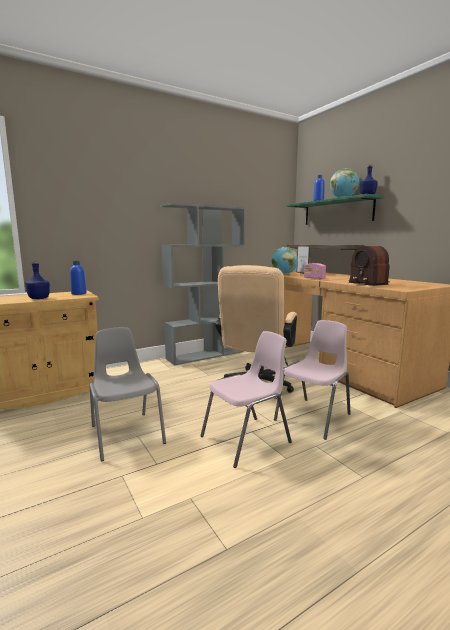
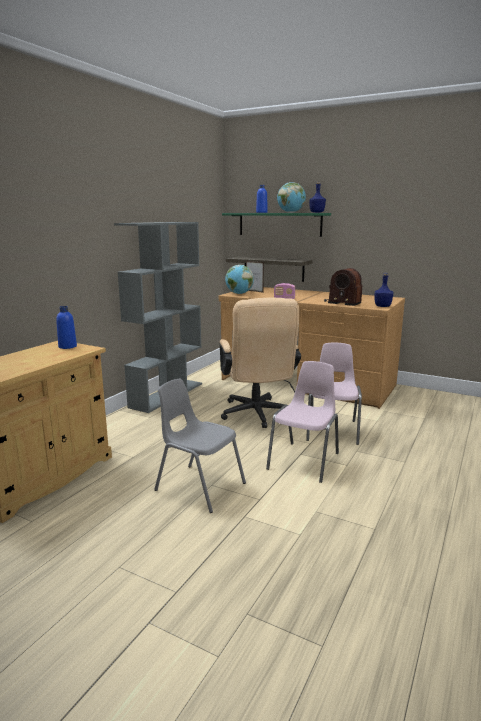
camera: 30 degrees left, 5 degrees up
blue bottle [25,260,50,299] -> blue bottle moved to [374,273,393,307]

